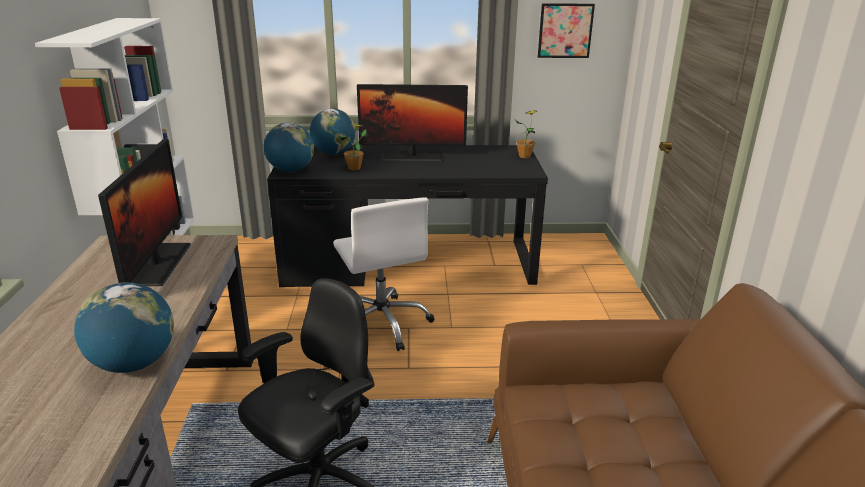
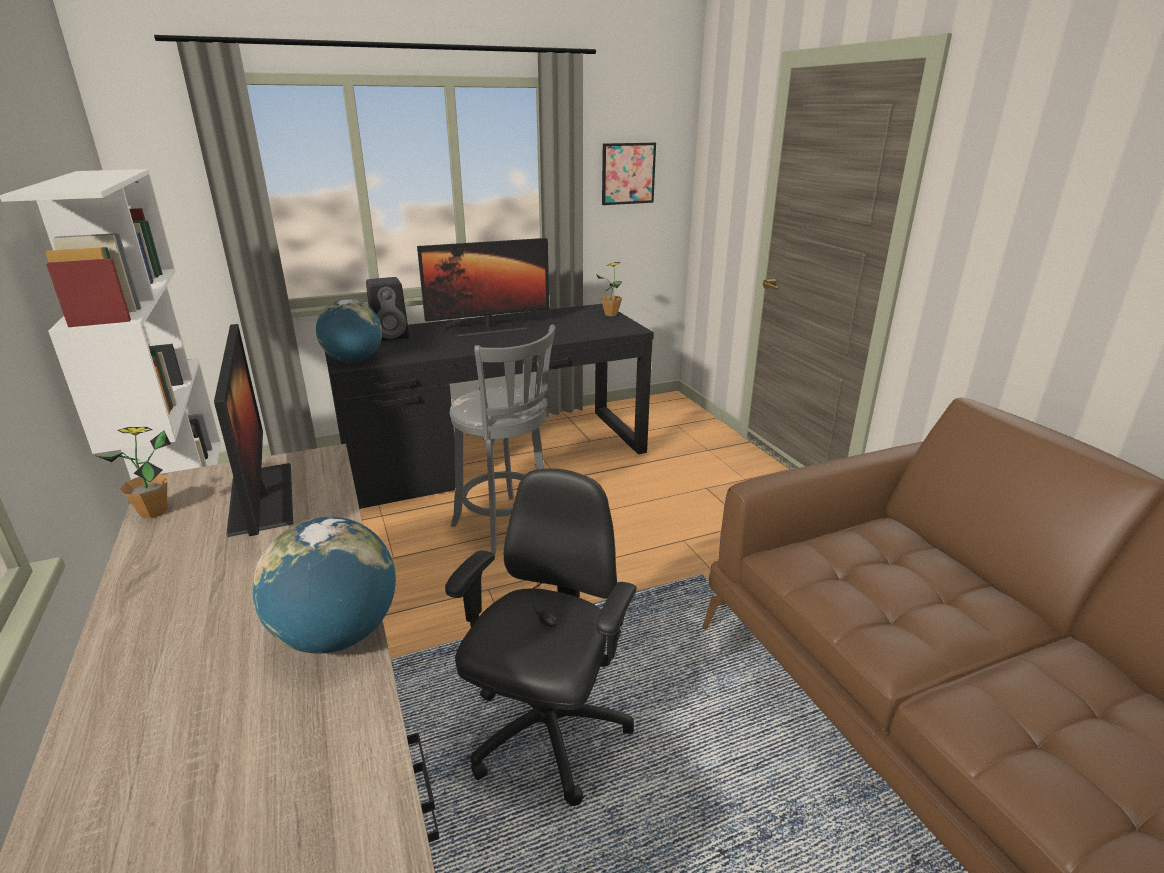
camera: 20 degrees left, 0 degrees up
globe [310,109,356,155] -> black speaker [366,277,409,341]
white office chair [333,197,434,351] -> grey stool [450,324,556,555]
potted plant [338,124,368,171] -> potted plant moved to [97,427,171,518]

